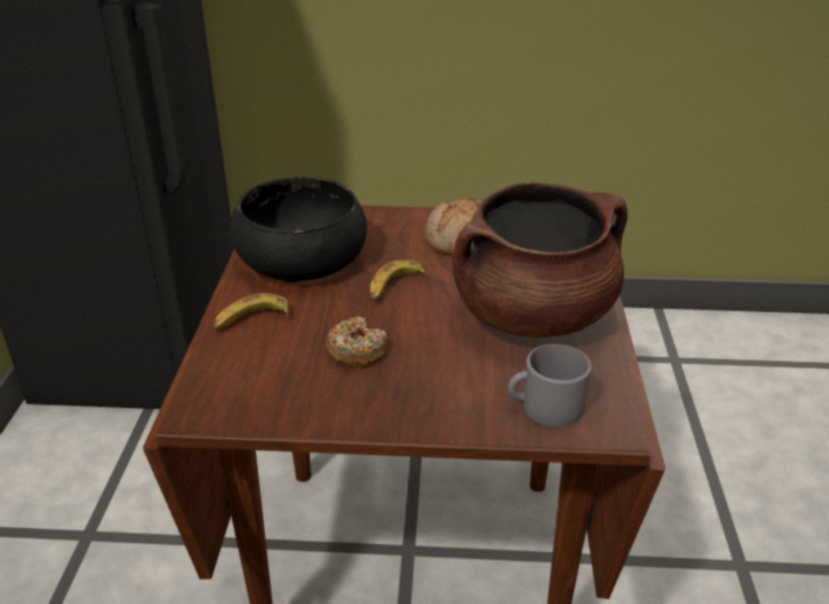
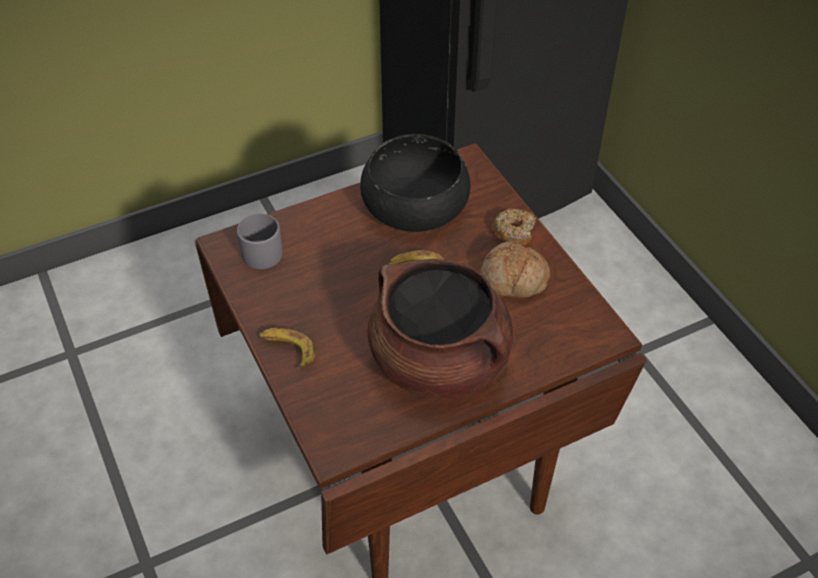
camera: 60 degrees right, 15 degrees up
banana [214,293,289,330] -> banana moved to [259,328,316,369]
donut [326,316,387,367] -> donut moved to [492,209,536,246]
grey mug [508,344,591,427] -> grey mug moved to [237,214,283,269]

